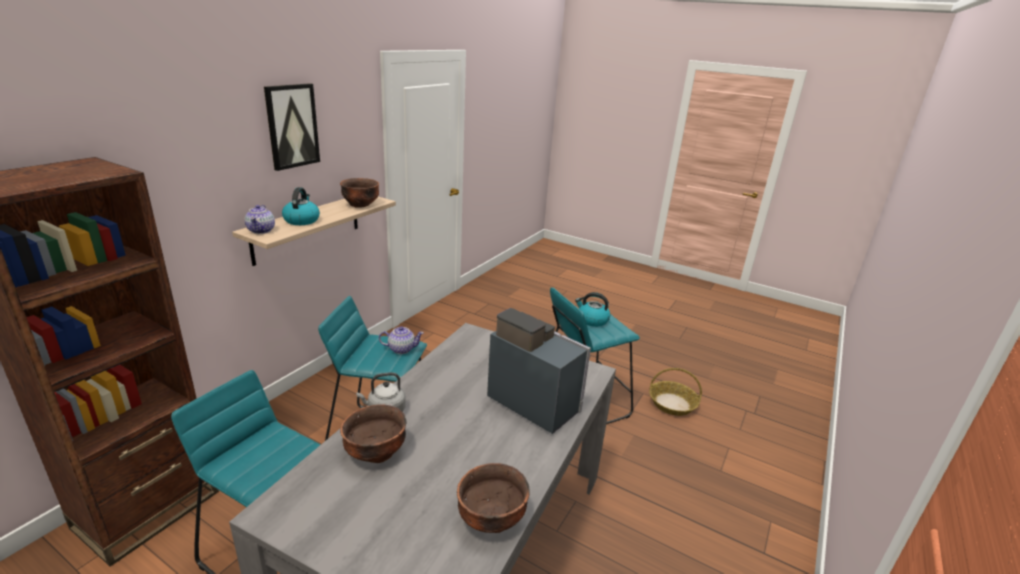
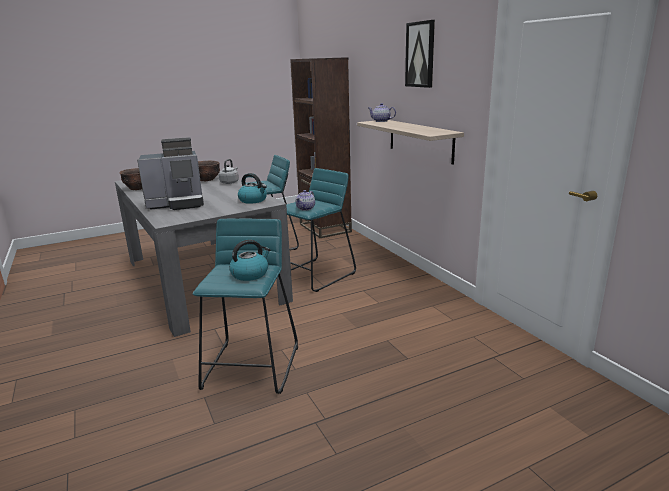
camera: 125 degrees right, 5 degrees down
kettle [282,187,320,225] -> kettle moved to [238,173,267,204]
brown bowl [340,178,379,208] -> none
basket [649,368,702,416] -> none

